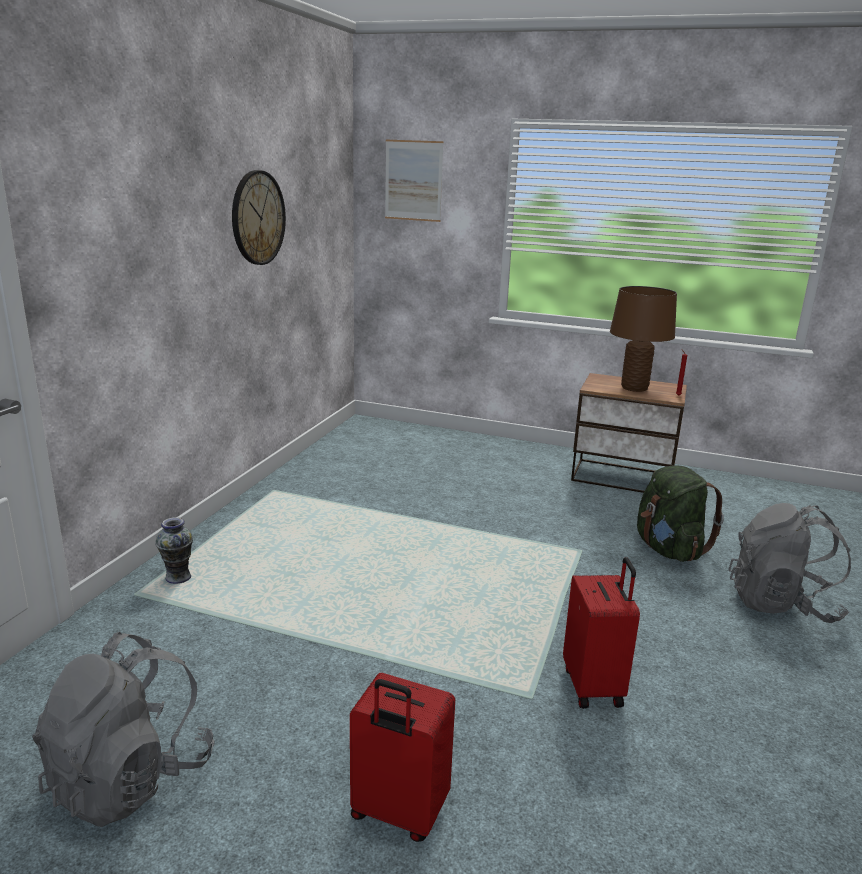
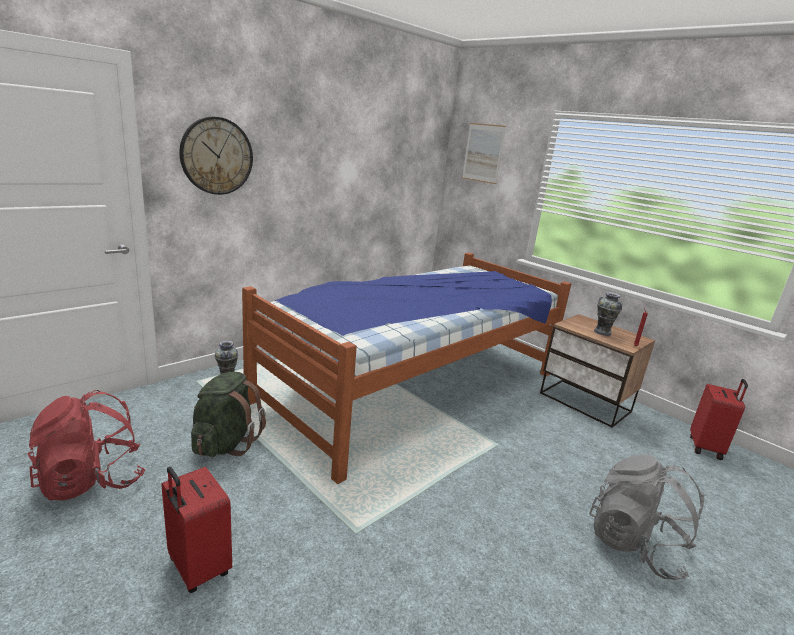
camera: 25 degrees right, 0 degrees up
grey backpack [32,632,214,827] -> red backpack [28,390,145,501]
wall clock [232,170,286,265] -> wall clock moved to [179,117,253,195]
red suitcase [563,557,640,709] -> red suitcase moved to [690,379,748,460]
brown table lamp [610,286,677,392] -> vase [594,292,622,336]
green backpack [637,465,724,562] -> green backpack moved to [191,372,266,457]
none -> bed [242,253,571,484]

